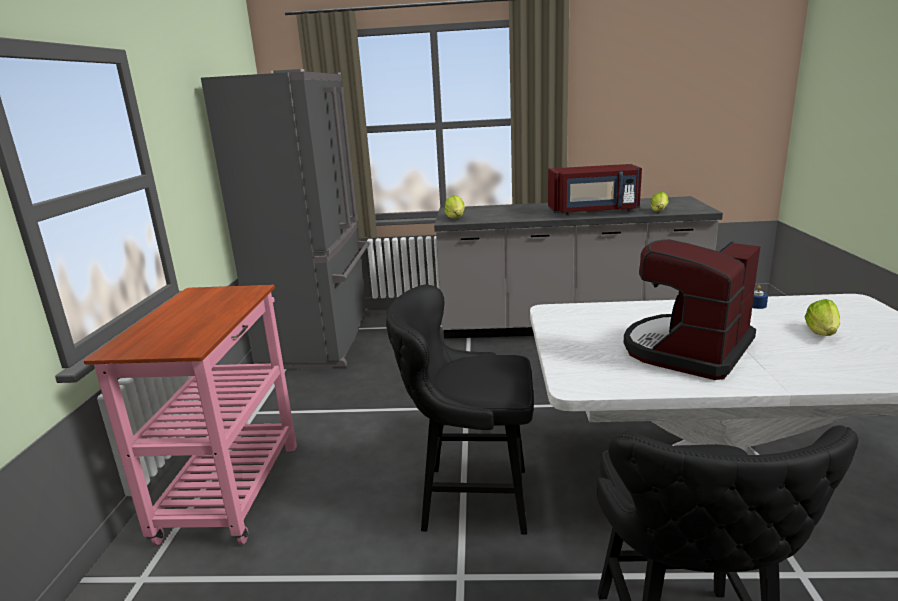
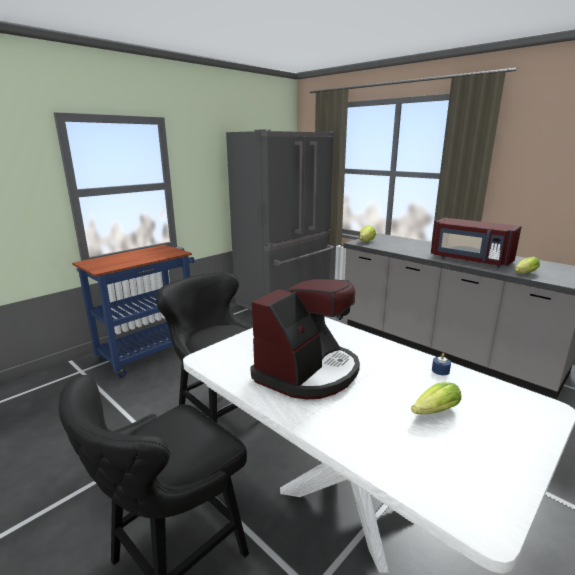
camera: 40 degrees right, 0 degrees up
pink cart [83,285,297,545] -> blue cart [72,245,194,378]
coffee machine [623,239,761,380] -> coffee machine turned 135 degrees clockwise [250,279,360,399]

